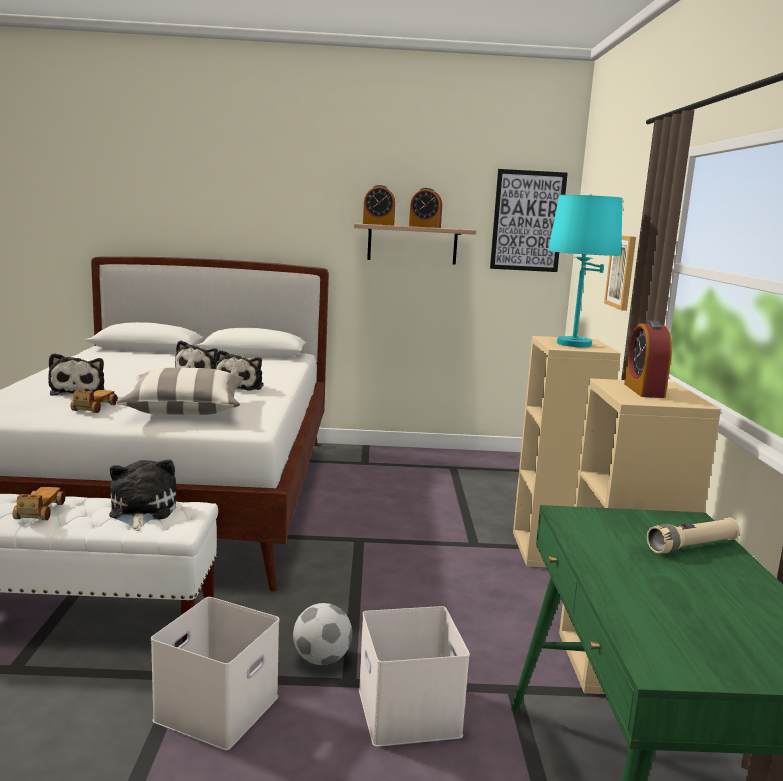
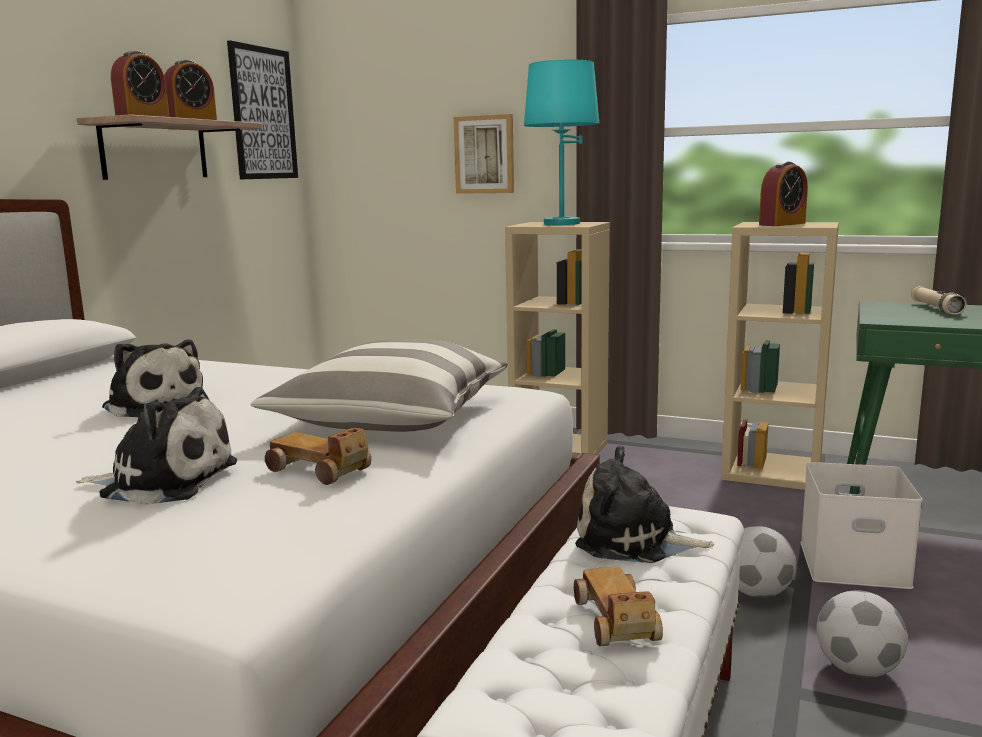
camera: 65 degrees left, 0 degrees up
toy car [13,487,65,520] -> toy car turned 60 degrees clockwise [574,567,663,646]
white storage box [151,597,279,750] -> football [816,590,908,678]
plush toy [215,350,264,391] -> none
alarm clock [624,320,672,398] -> alarm clock turned 60 degrees counterclockwise [759,162,808,226]

